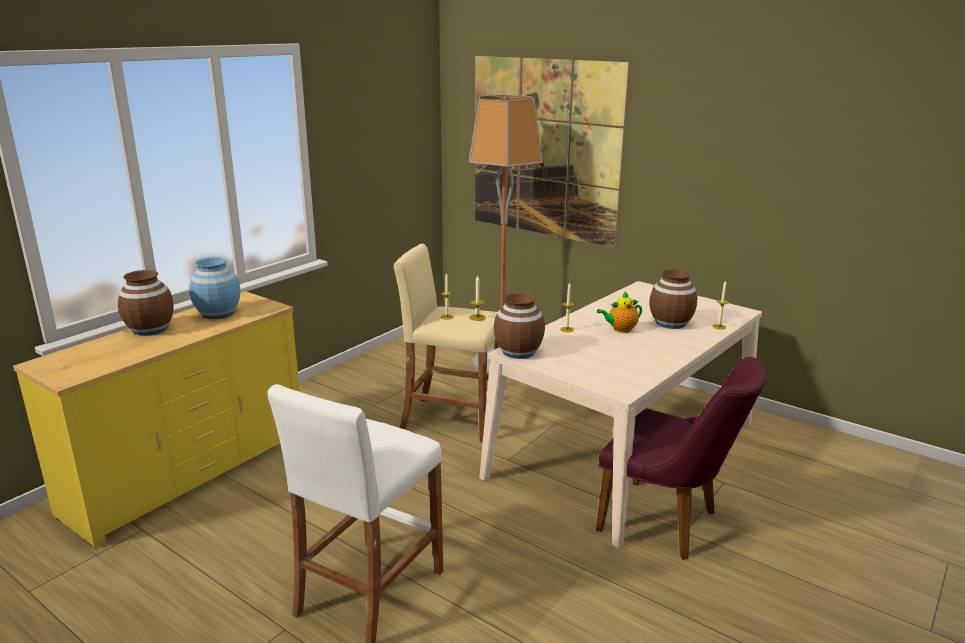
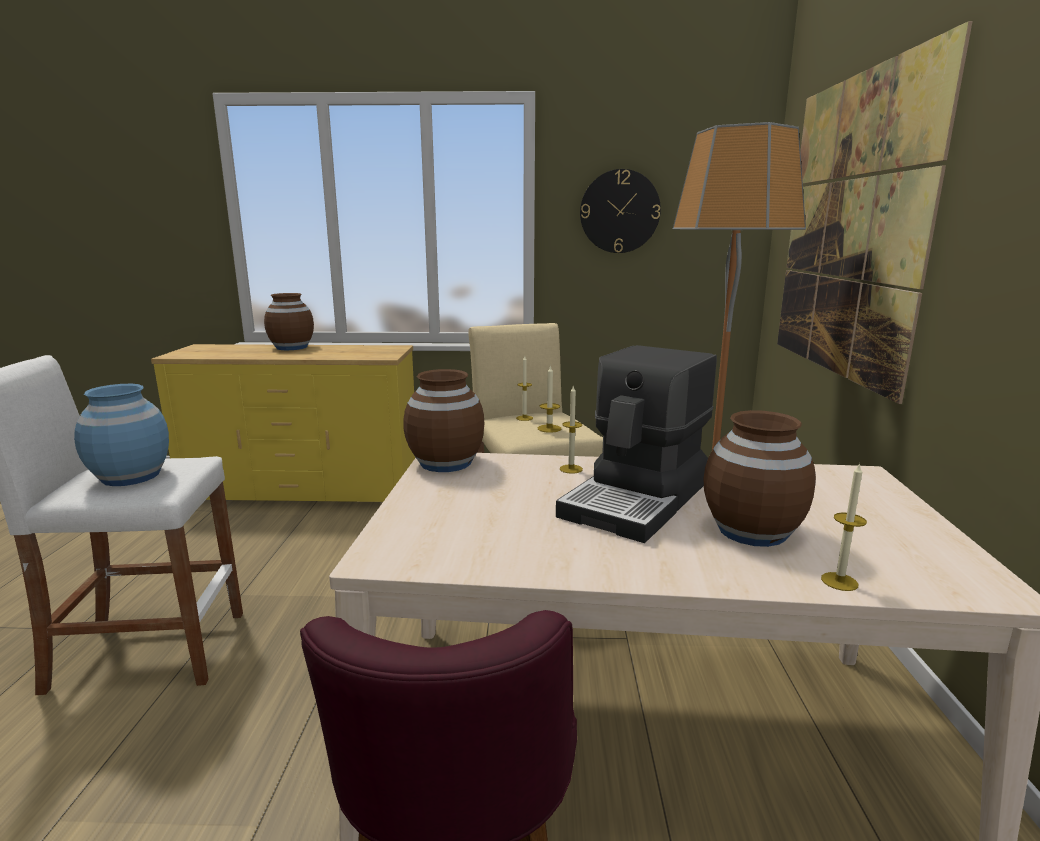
camera: 55 degrees right, 5 degrees down
blue vase [189,257,240,319] -> blue vase moved to [74,384,169,486]
teapot [597,292,642,333] -> coffee machine [556,345,717,543]
none -> wall clock [580,169,661,253]

